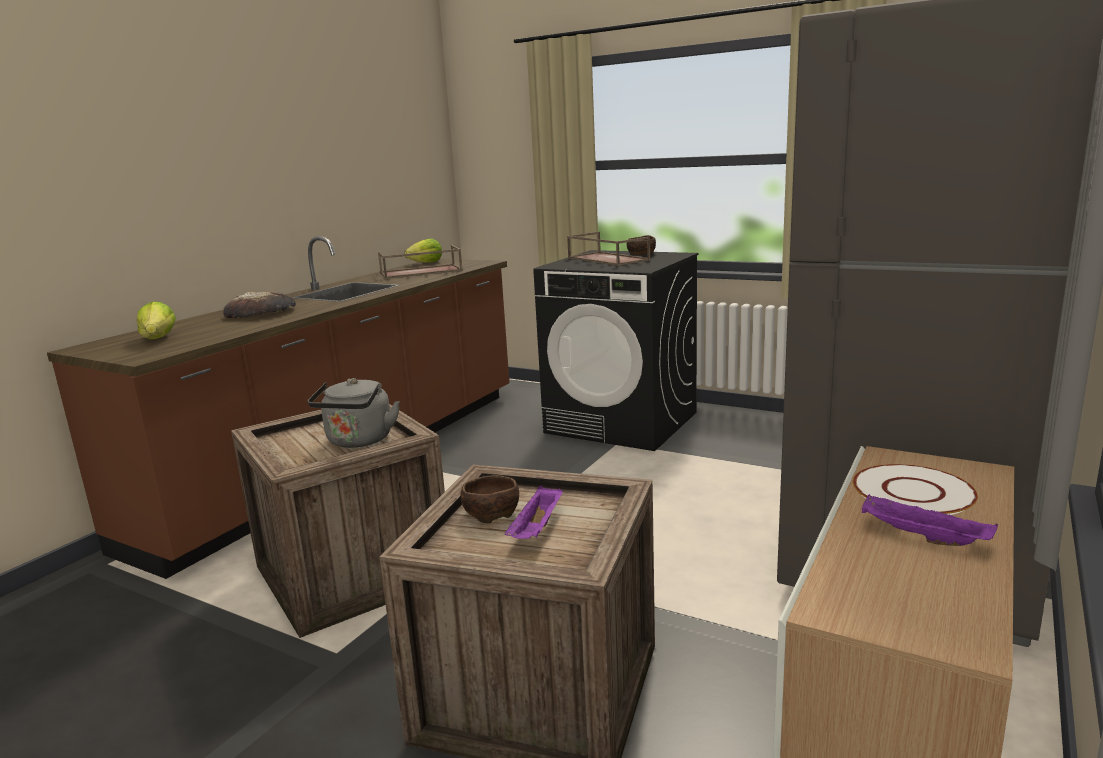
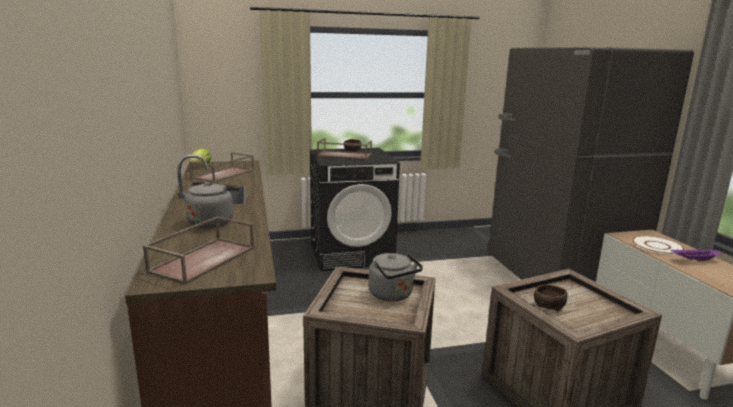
camera: 45 degrees left, 0 degrees up
lettuce [137,302,176,340] -> brown tray [143,216,255,285]
bread [223,292,296,318] -> grey kettle [183,182,240,229]
purple tray [505,486,563,539] -> none

